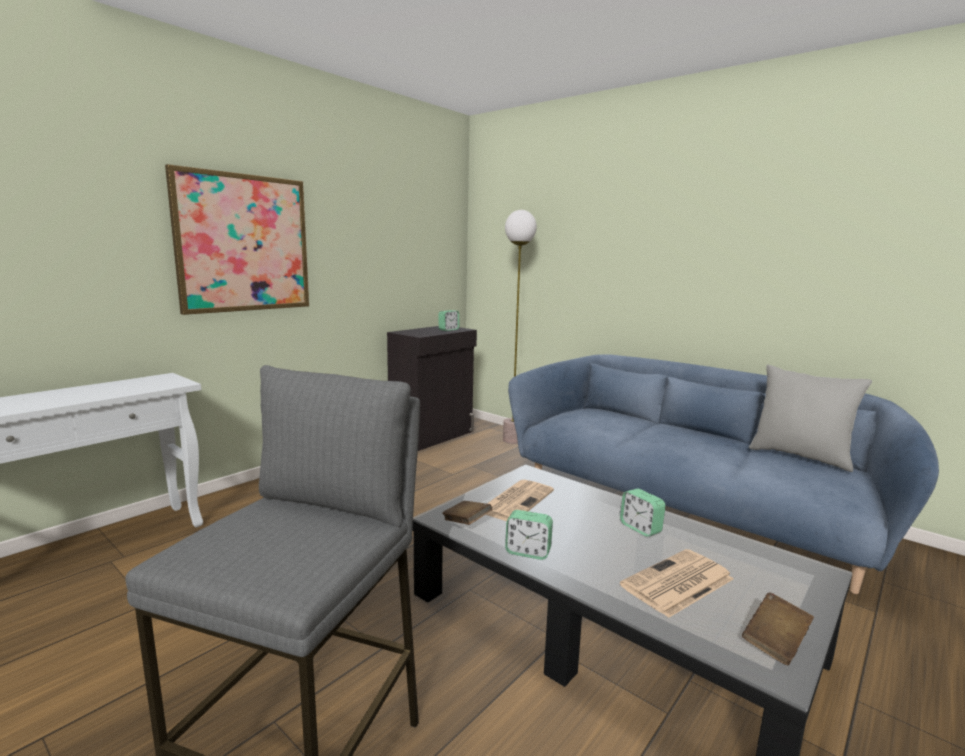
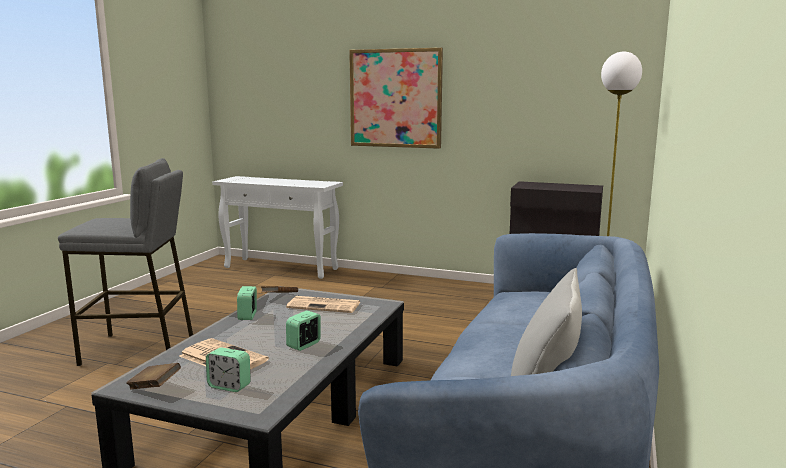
camera: 70 degrees right, 0 degrees up
alarm clock [438,310,459,331] -> alarm clock moved to [206,347,251,392]

